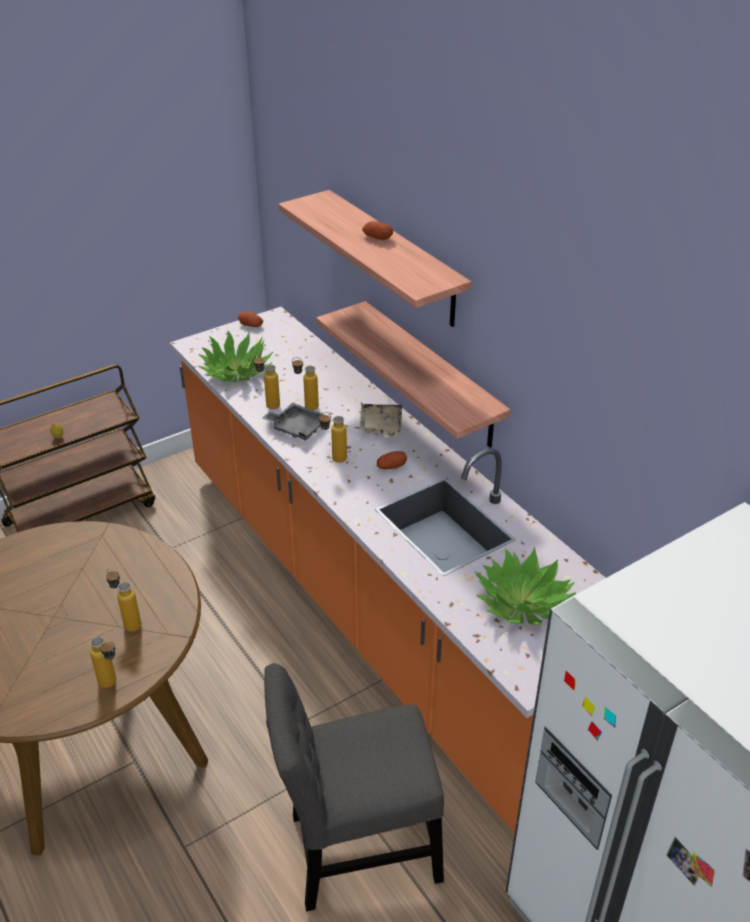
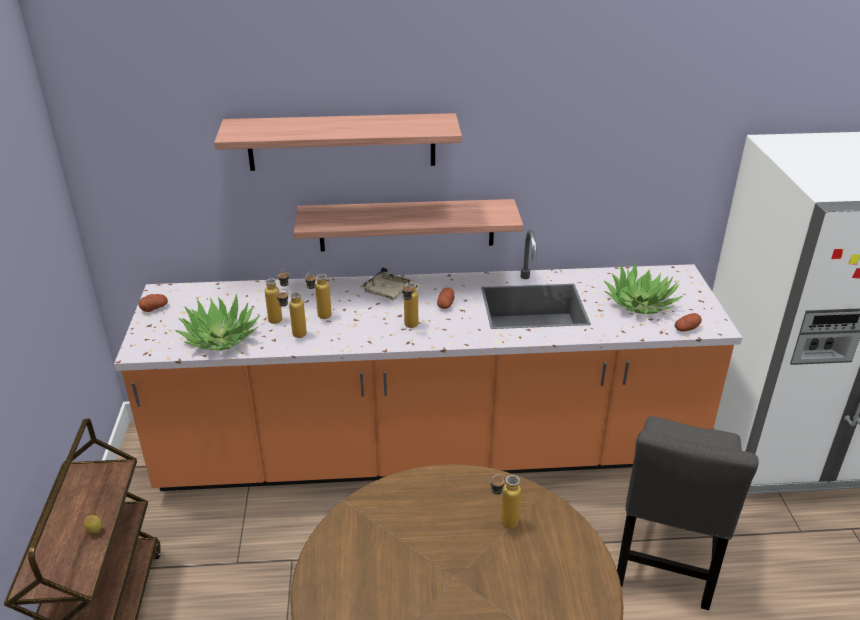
camera: 60 degrees left, 5 degrees down
bottle [90,636,116,688] -> bottle moved to [265,270,289,324]
grey tray [262,402,325,441] -> none
potato [362,221,393,240] -> potato moved to [675,313,702,332]

